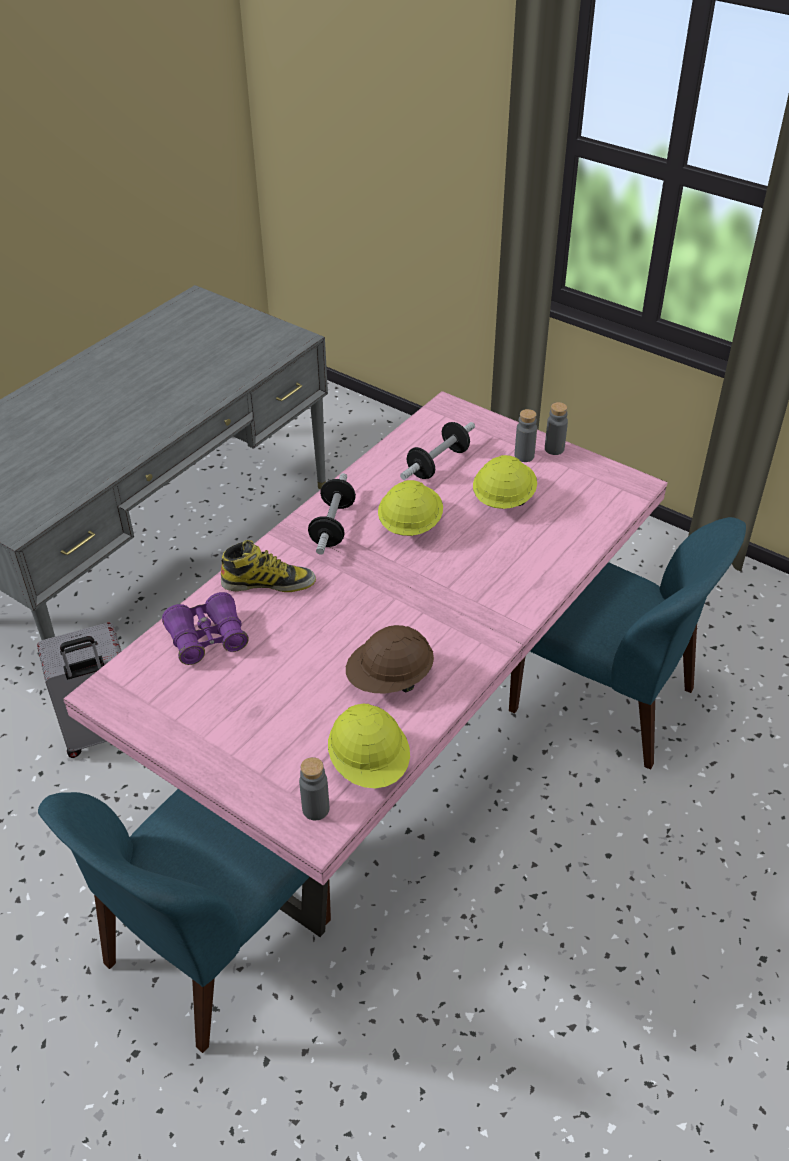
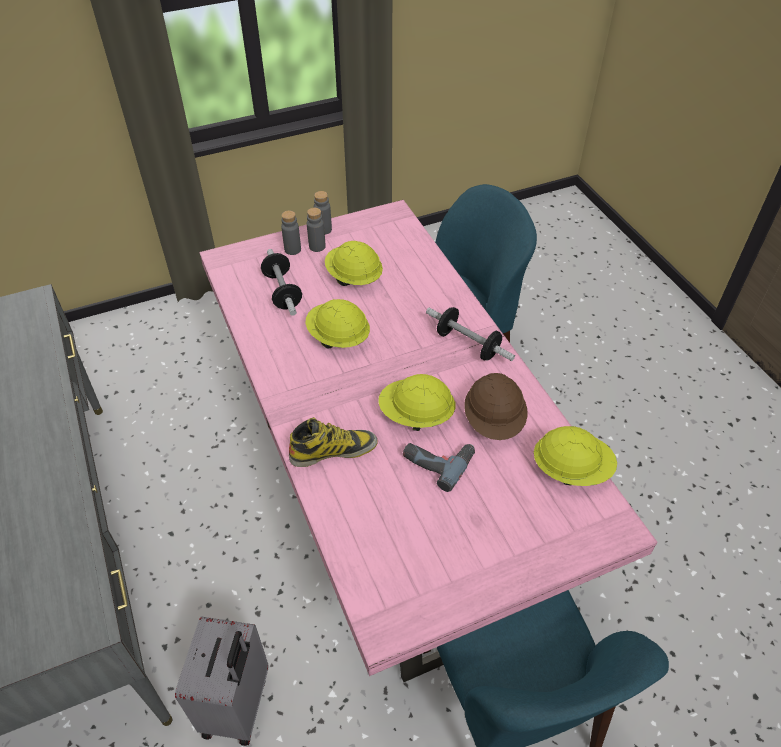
camera: 60 degrees left, 5 degrees up
purple binoculars [162,592,248,665] -> none
boot [221,540,316,592] -> boot turned 45 degrees clockwise [289,417,378,467]
grey bottle [299,757,329,820] -> grey bottle moved to [281,210,301,255]
dumbbell [308,473,356,555] -> dumbbell moved to [426,307,515,361]
none -> yellow hard hat [378,374,456,431]
none -> power drill [403,443,475,492]

